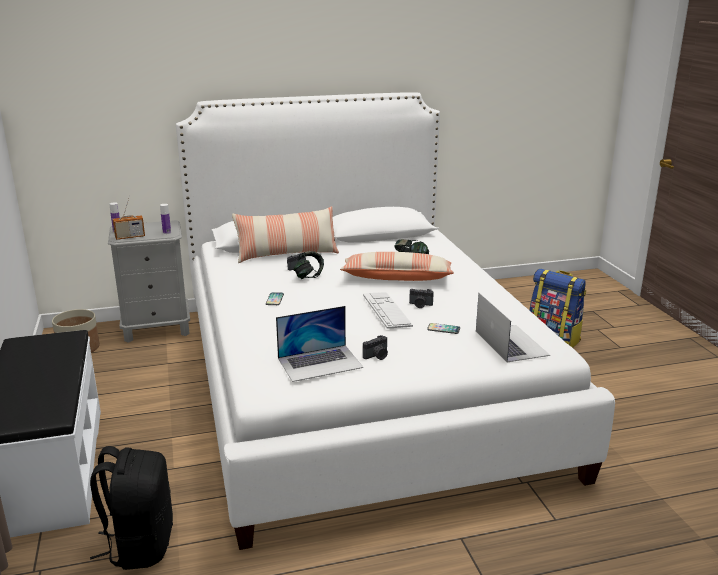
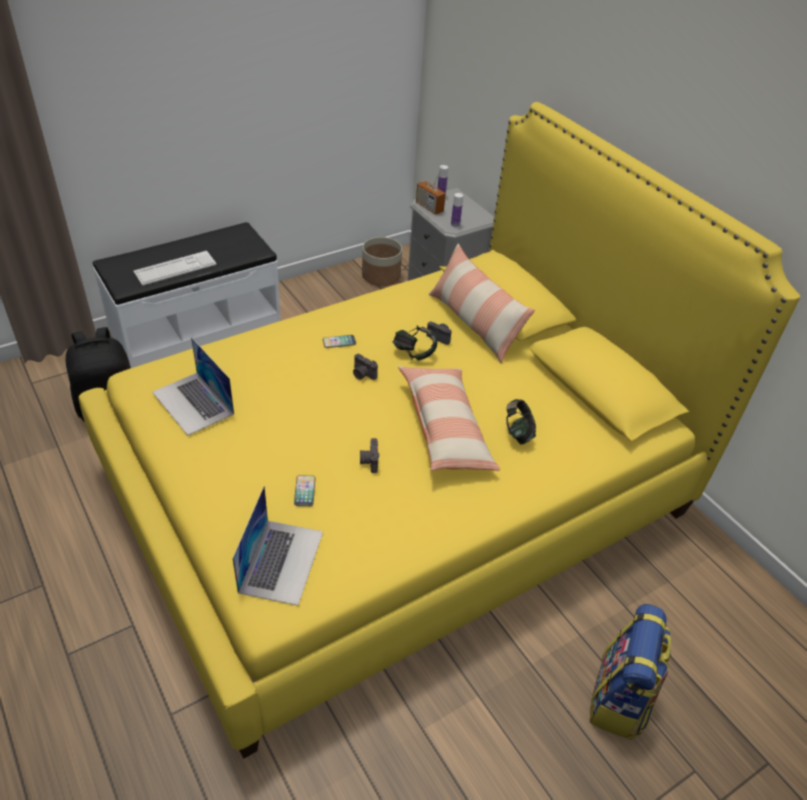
camera: 70 degrees right, 20 degrees up
white bed [176,92,615,550] -> yellow bed [78,102,800,759]
keyboard [363,292,413,329] -> keyboard moved to [133,251,217,286]
camera [363,335,388,360] -> camera moved to [353,354,378,380]
laptop [476,293,550,362] -> laptop turned 45 degrees counterclockwise [232,486,323,606]

